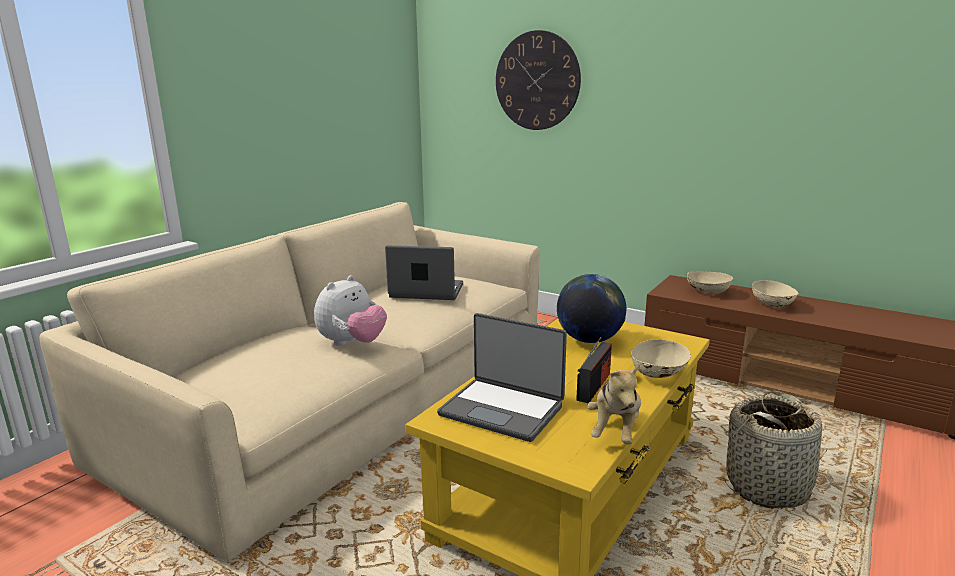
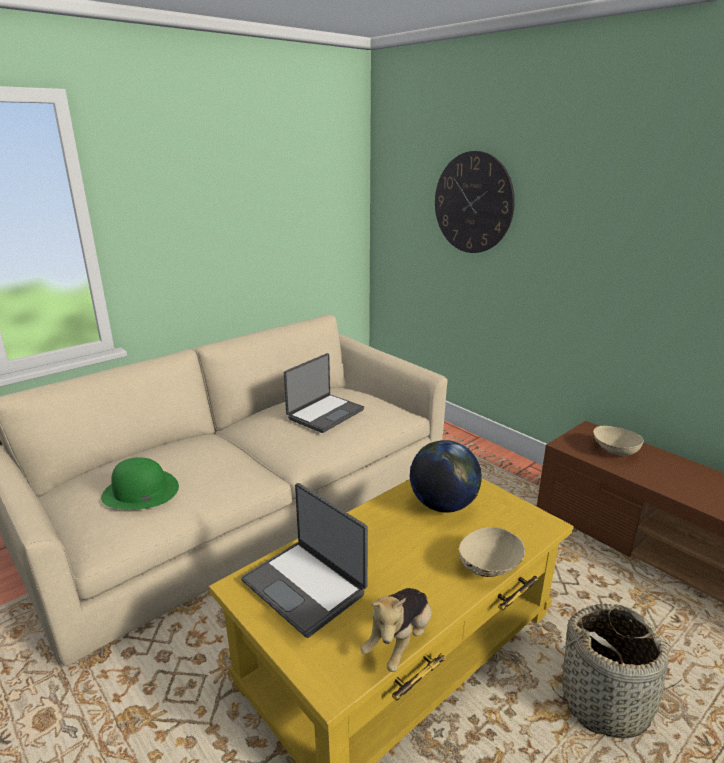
camera: 15 degrees right, 5 degrees up
plush toy [314,275,387,346] -> none
laptop [385,245,463,300] -> laptop turned 105 degrees clockwise [284,353,364,433]
radio [576,337,612,403] -> none
beige bowl [752,280,799,307] -> none
none -> green hat [101,457,179,509]

